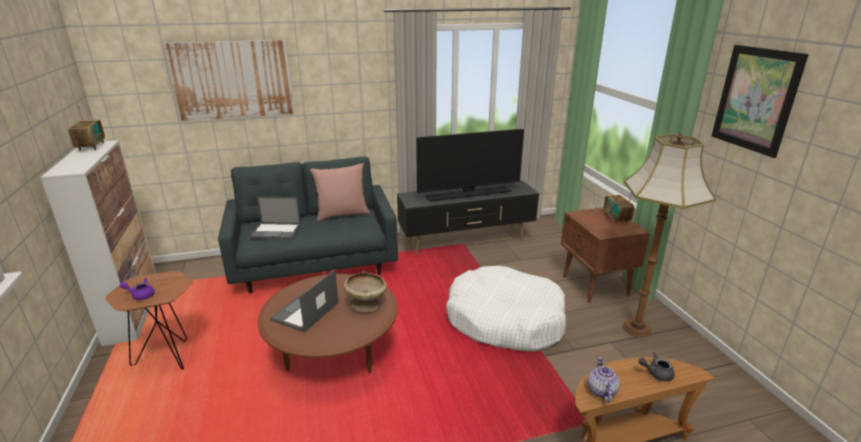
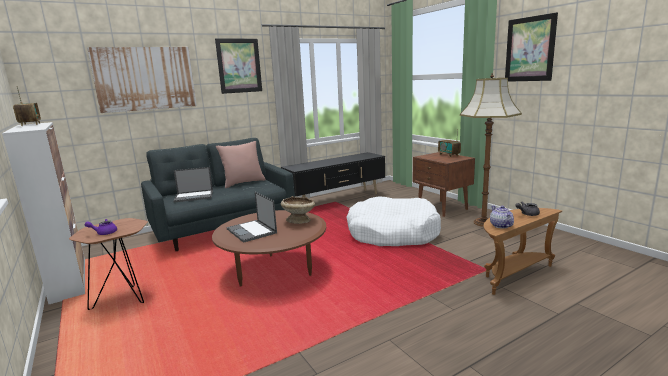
camera: 15 degrees left, 10 degrees down
laptop [270,269,339,332] -> laptop turned 45 degrees counterclockwise [227,192,277,243]
television [416,129,524,201] -> none
none -> picture [215,38,262,94]

